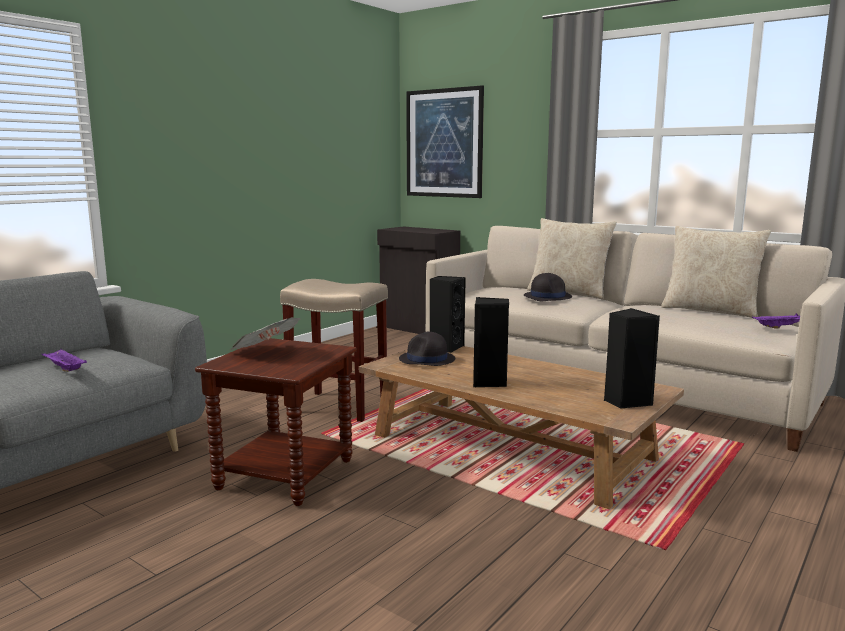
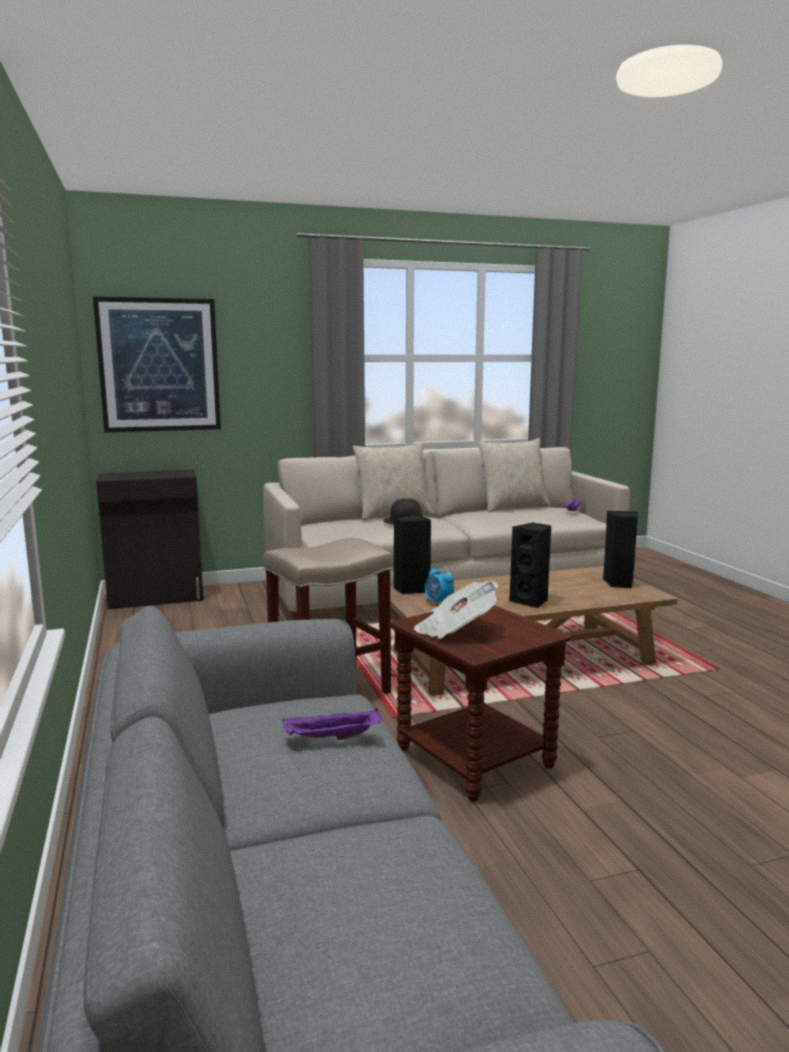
camera: 55 degrees left, 0 degrees up
black hat [399,332,455,366] -> alarm clock [425,565,454,604]

